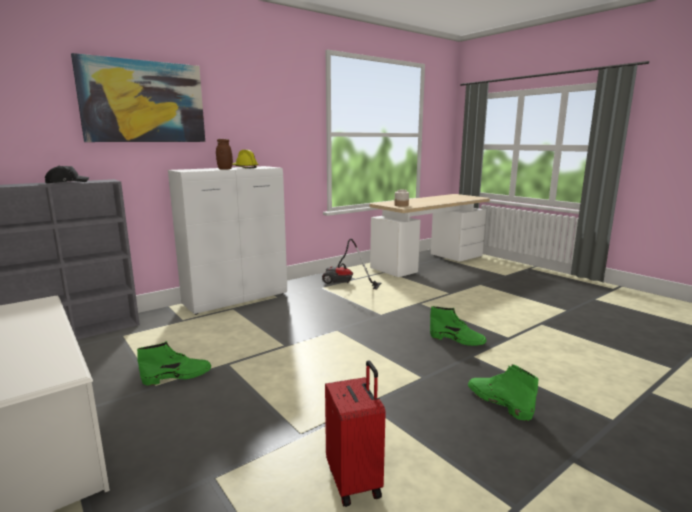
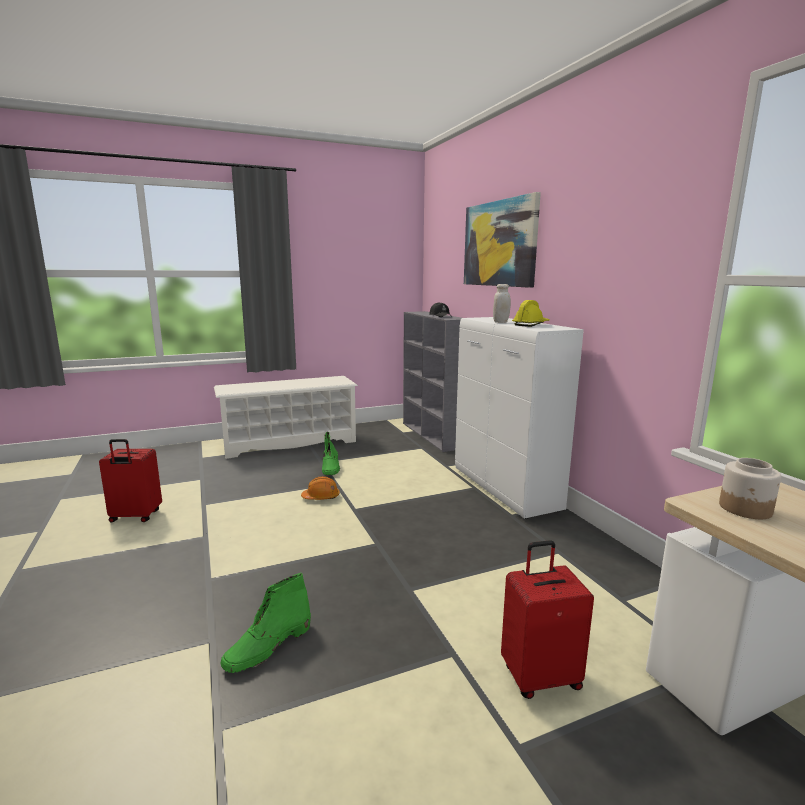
camera: 105 degrees right, 0 degrees up
brown jar [216,139,233,170] -> white jar [493,284,511,323]
vacuum cleaner [322,239,381,290] -> none
green boot [468,364,539,421] -> none
none -> orange hard hat [301,476,340,500]
none -> red suitcase [501,540,594,699]

